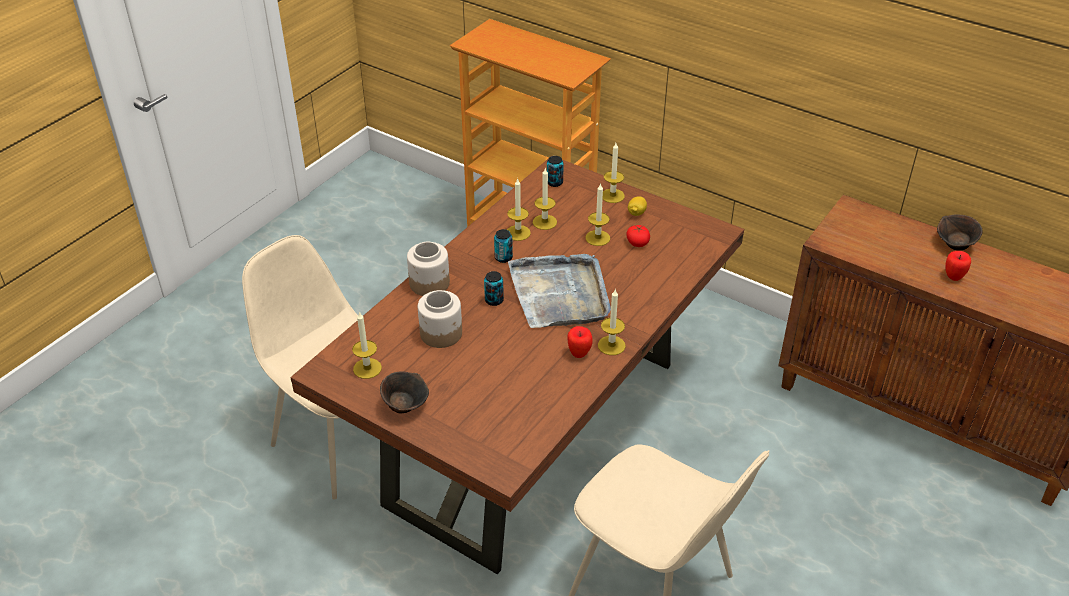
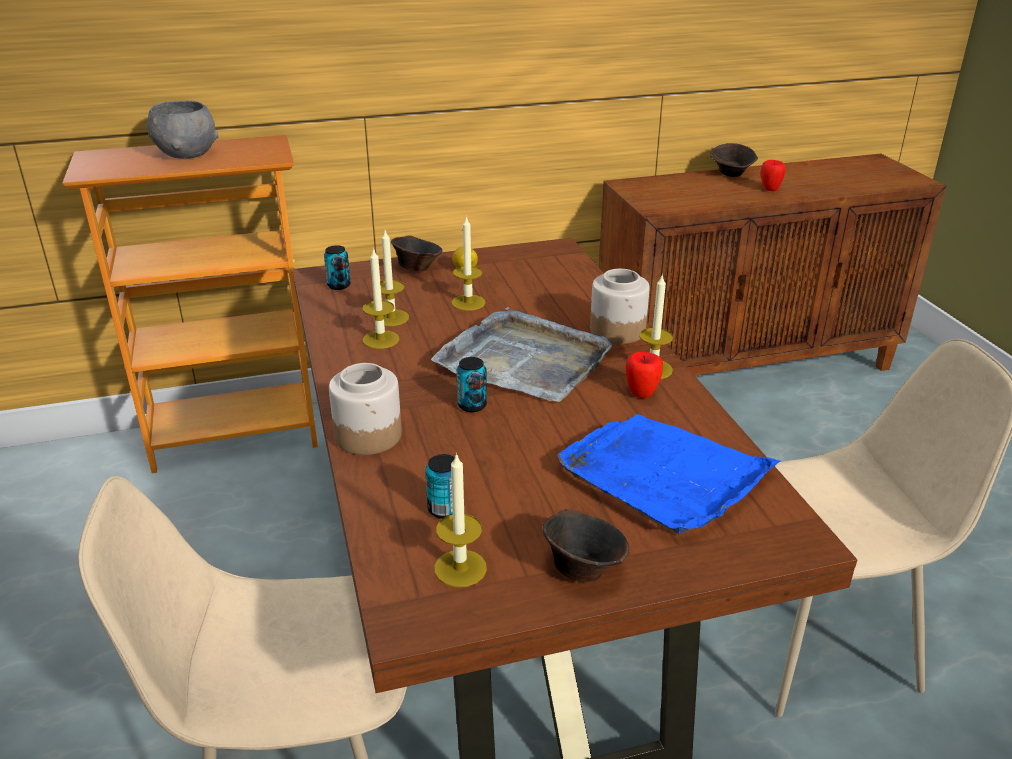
camera: 50 degrees left, 10 degrees down
jar [418,290,462,348] -> jar moved to [590,269,649,344]
can [494,229,513,263] -> can moved to [425,454,455,519]
candle [603,143,625,203] -> brown bowl [391,236,442,271]
tomato [627,225,650,247] -> none
none -> grey bowl [147,100,218,159]
none -> blue tray [557,414,781,534]

